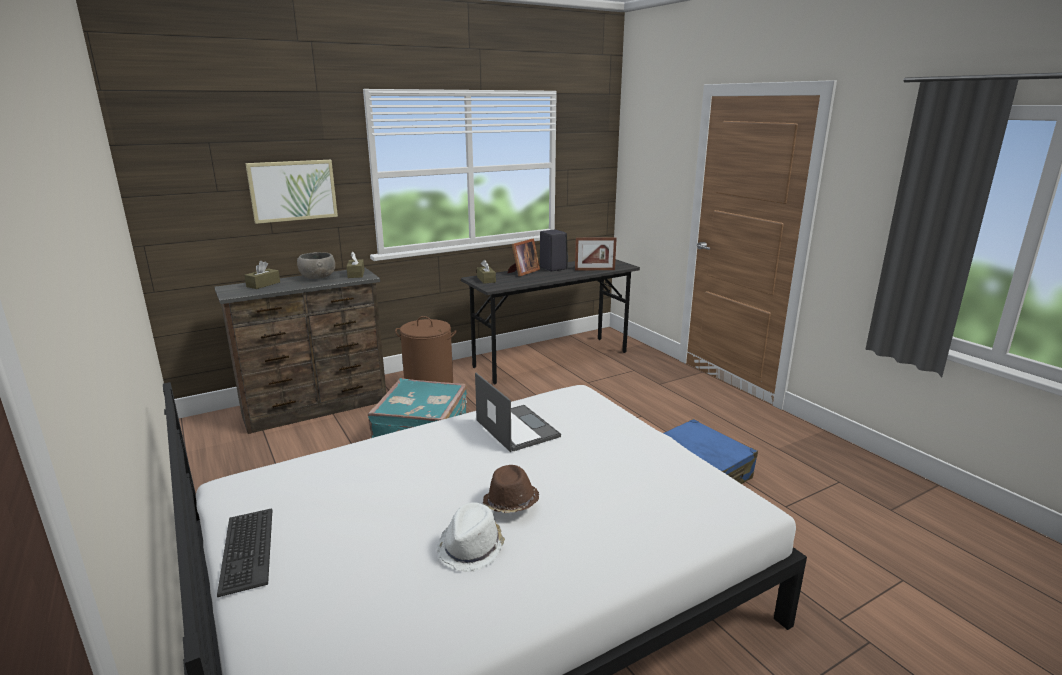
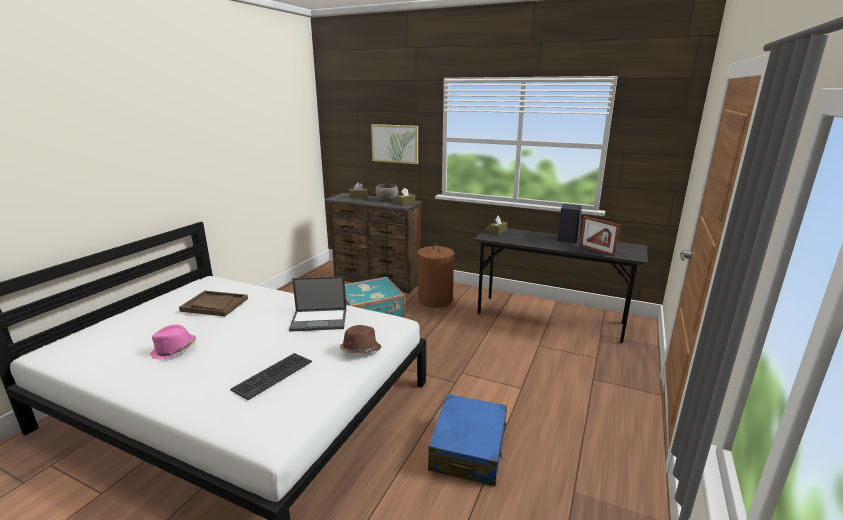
camera: 55 degrees right, 0 degrees up
keyboard [217,508,272,597] -> keyboard moved to [230,353,312,400]
white hat [436,502,505,572] -> pink hat [150,325,196,360]
laptop [475,373,561,452] -> laptop turned 60 degrees clockwise [289,276,346,332]
brown hat [482,465,539,513] -> brown hat moved to [340,325,381,354]
picture frame [508,238,540,276] -> none
none -> brown tray [179,291,248,316]

